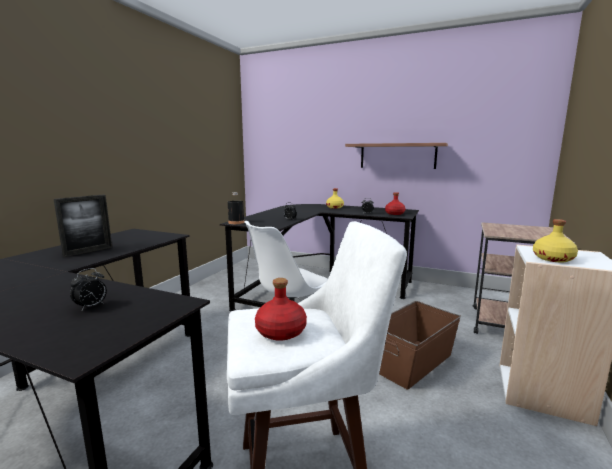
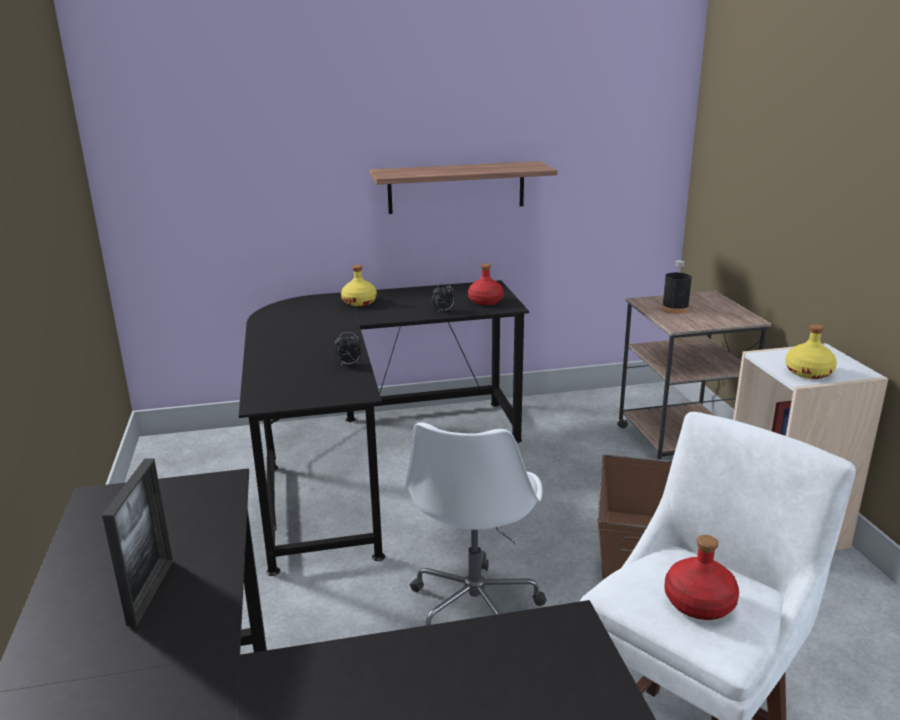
camera: 35 degrees left, 10 degrees up
alarm clock [70,268,107,310] -> none
black bottle [228,192,244,224] -> black bottle moved to [662,260,692,314]

